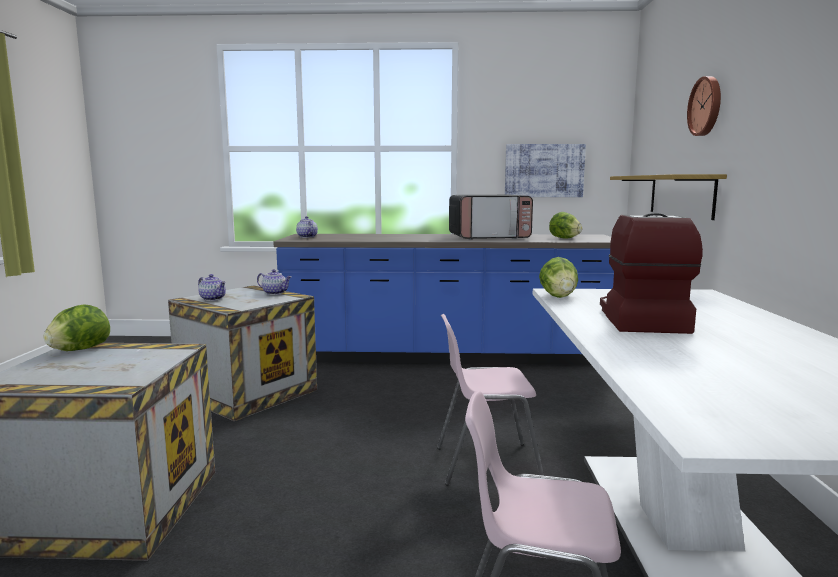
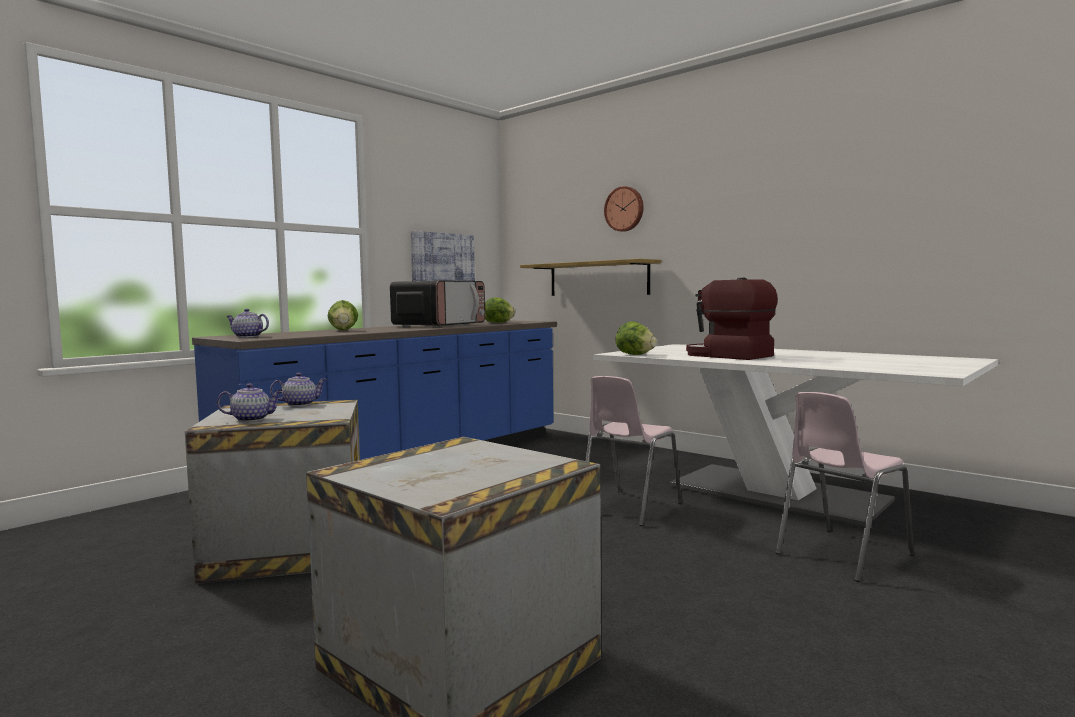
camera: 50 degrees left, 5 degrees down
lettuce [44,304,110,351] -> lettuce moved to [328,300,358,330]

